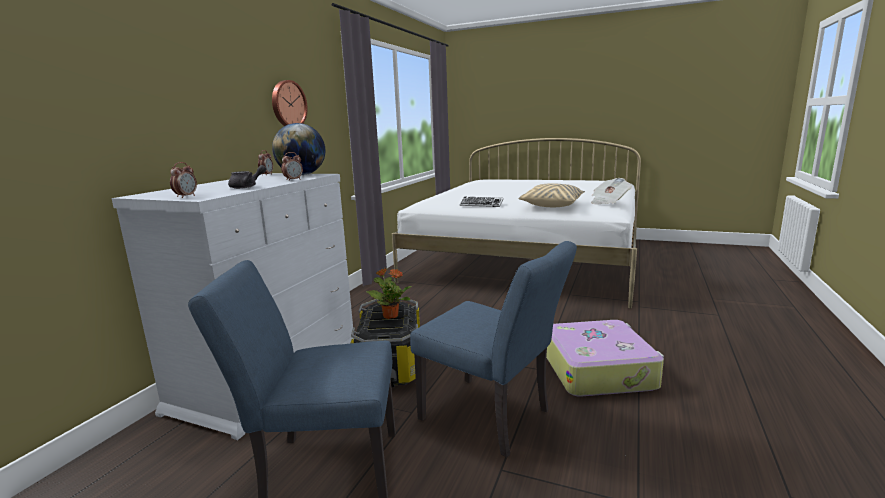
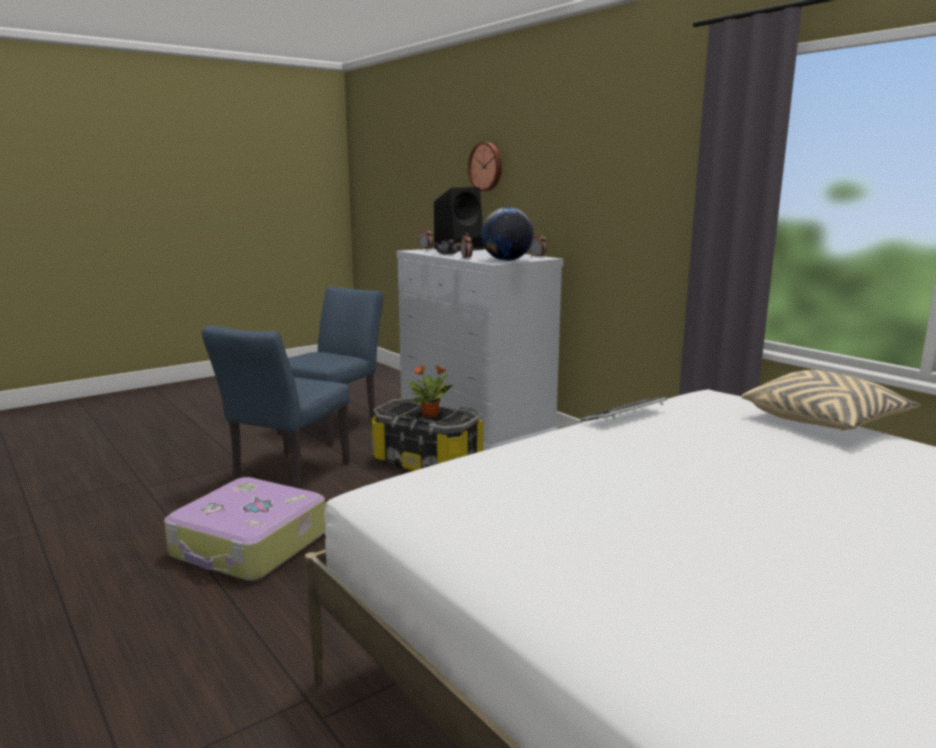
camera: 120 degrees right, 0 degrees up
wall clock [272,80,308,126] -> wall clock moved to [468,142,502,191]
blue chair [410,241,577,458] -> blue chair turned 45 degrees counterclockwise [202,325,350,489]
beige pillow [518,183,585,207] -> beige pillow moved to [741,370,921,431]
newspaper [591,178,632,205] -> none
none -> black speaker [434,187,484,252]

